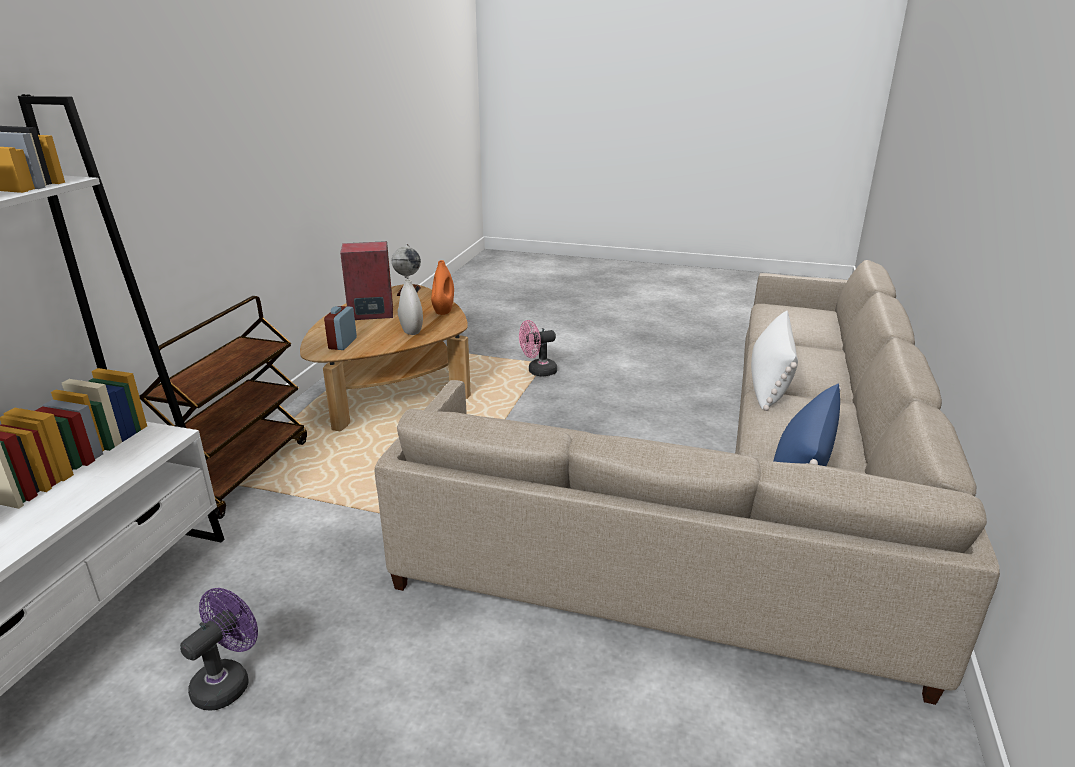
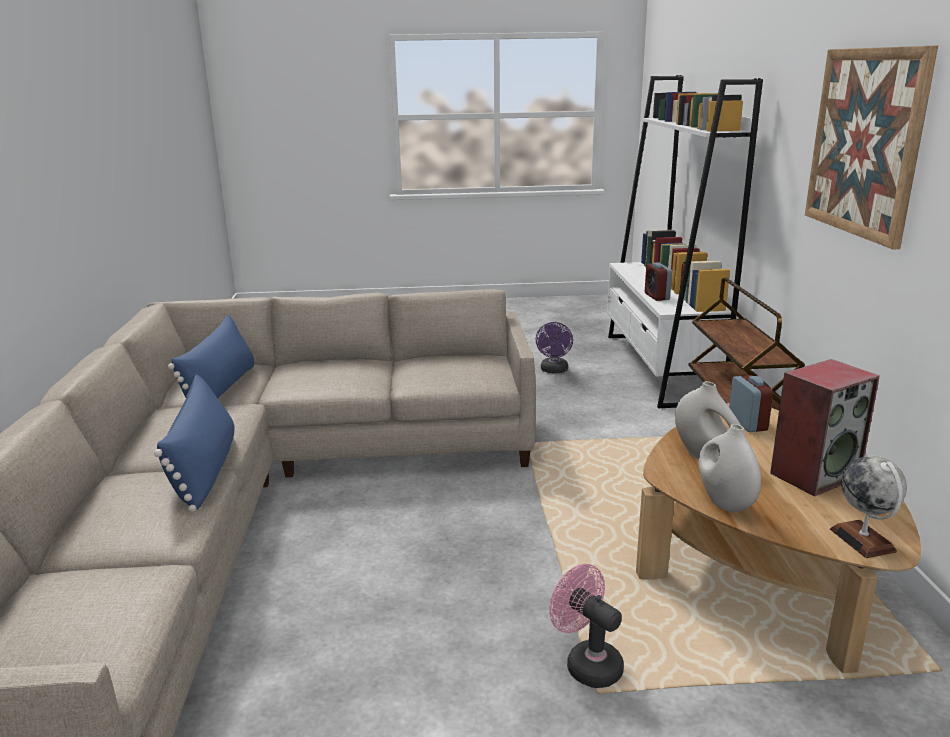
camera: 160 degrees right, 5 degrees down
orange vase [431,260,454,315] -> white vase [699,424,761,512]
pink fan [519,320,557,377] -> pink fan turned 90 degrees counterclockwise [549,564,624,688]
white pillow [751,310,798,411] -> blue pillow [154,374,235,512]
none -> alarm clock [645,263,672,301]
none -> picture [805,46,938,249]

